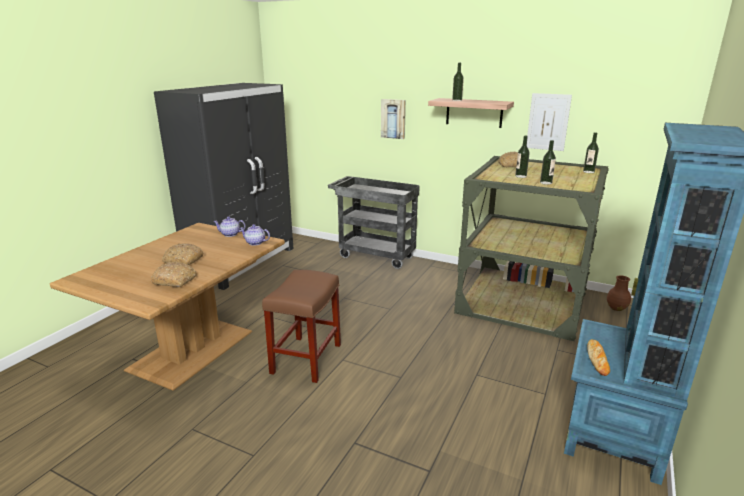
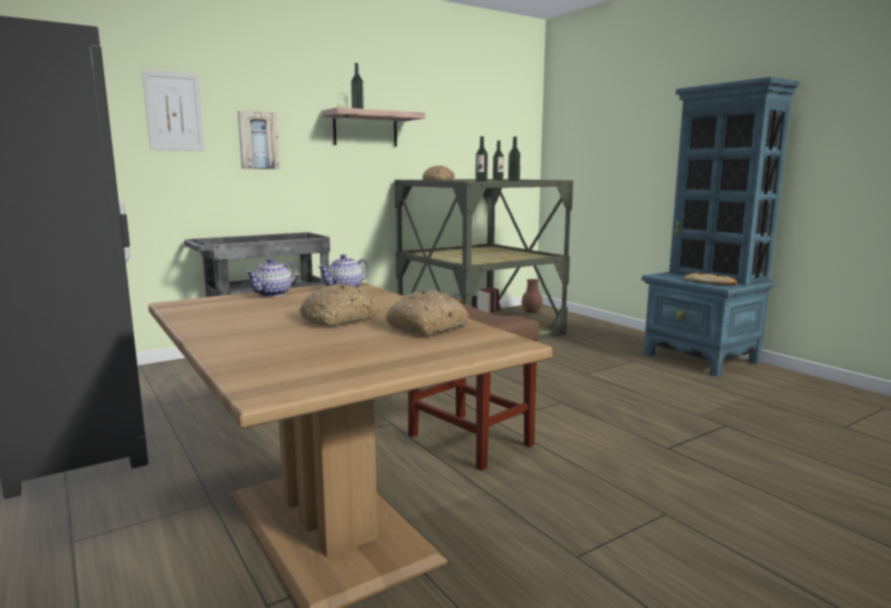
camera: 60 degrees left, 10 degrees down
picture [527,93,572,151] -> picture moved to [142,70,205,151]

